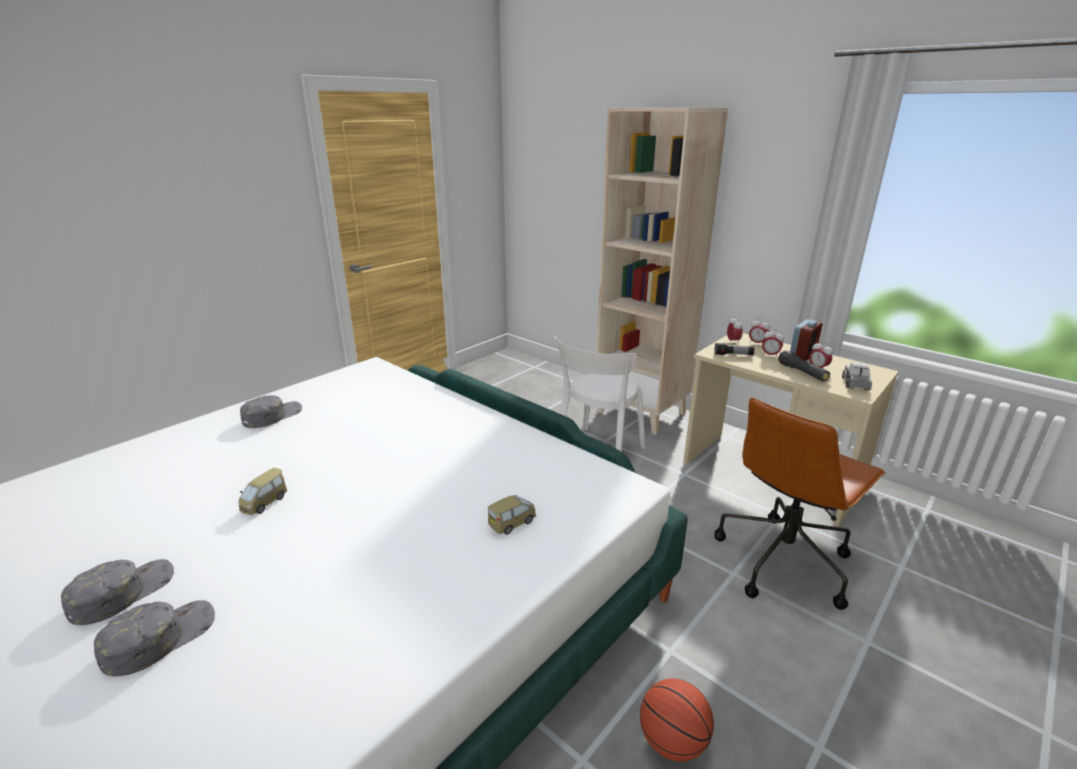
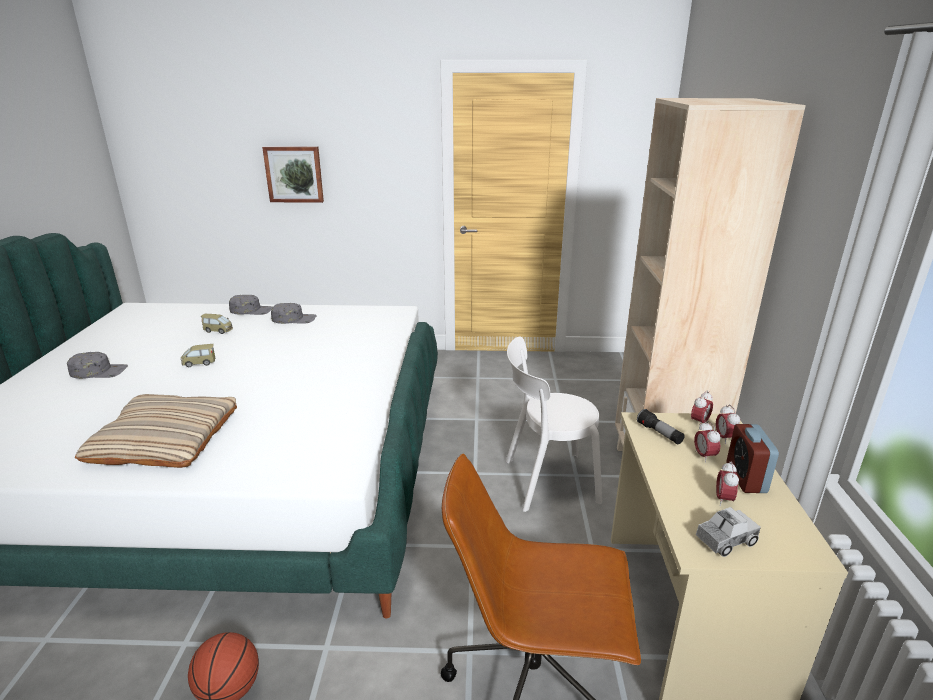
camera: 50 degrees right, 0 degrees up
grey cap [94,600,215,676] -> grey cap moved to [229,295,273,315]
toy car [487,495,536,535] -> toy car moved to [201,314,233,334]
black flashlight [778,351,830,382] -> none
alarm clock [790,319,822,361] -> alarm clock turned 90 degrees clockwise [726,424,779,493]
none -> beige pillow [75,394,237,468]
none -> picture [262,146,324,203]

